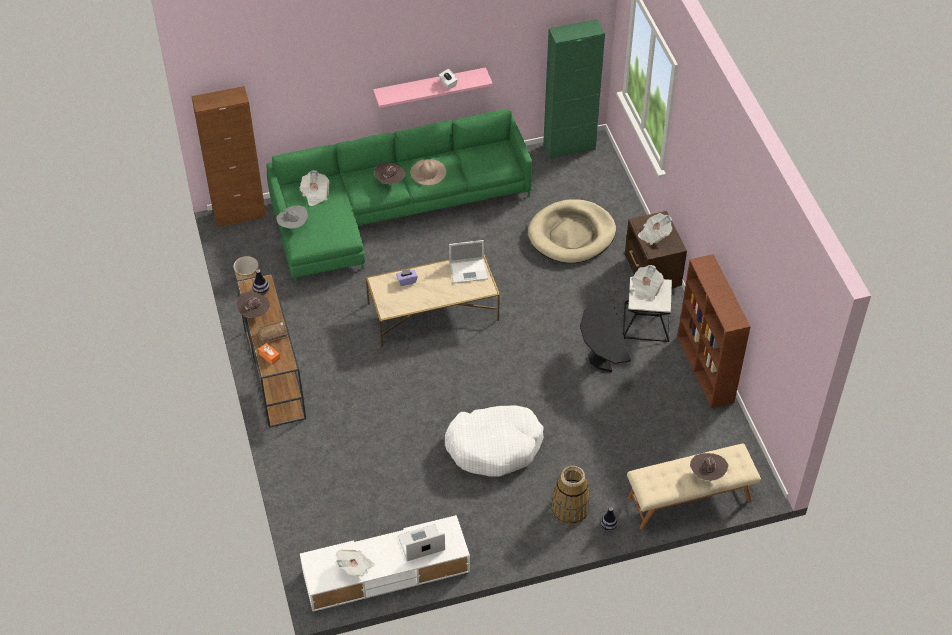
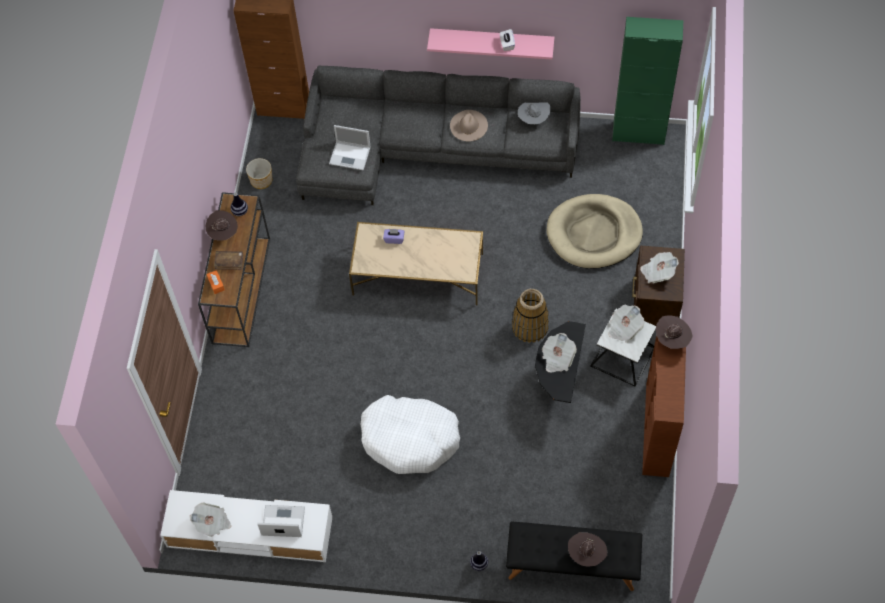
camera: 25 degrees right, 10 degrees up
green sofa [267,110,532,284] -> grey sofa [296,66,581,205]
grey hat [276,205,308,229] -> grey hat moved to [518,103,550,124]
newspaper [300,170,329,206] -> newspaper moved to [542,333,577,373]
brown hat [375,162,405,185] -> brown hat moved to [656,316,693,349]
laptop [449,240,488,283] -> laptop moved to [329,125,371,170]
basket [551,466,590,525] -> basket moved to [512,289,549,343]
beige bench [627,444,761,529] -> black bench [506,521,642,591]

